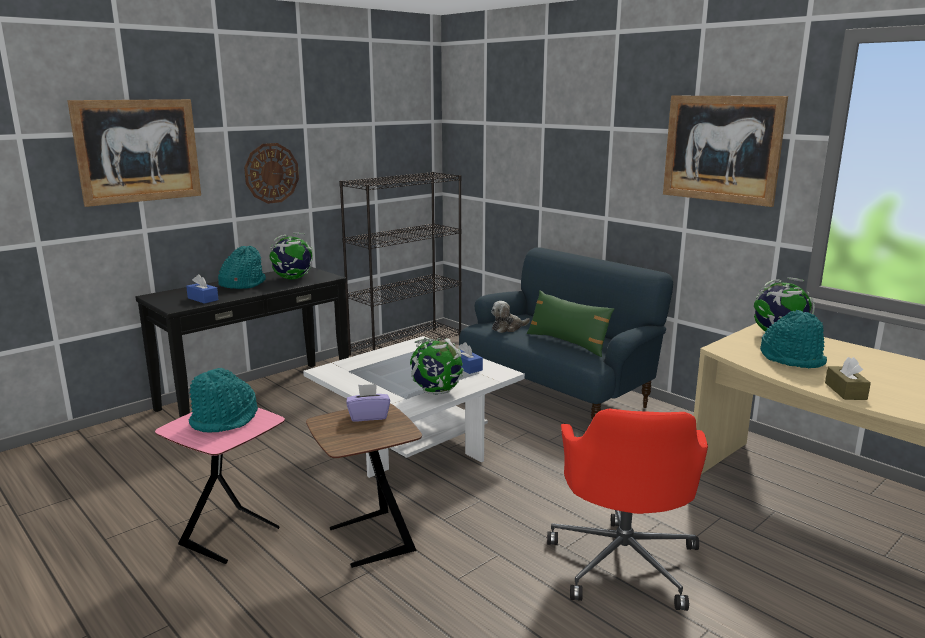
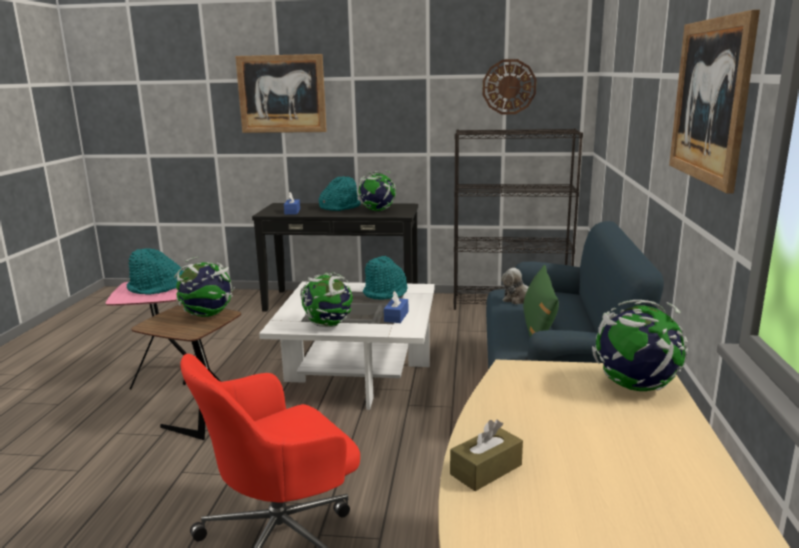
camera: 50 degrees right, 0 degrees up
wall clock [244,143,299,204] -> wall clock moved to [483,59,537,114]
purple tissue box [347,384,390,421] -> globe [174,257,235,317]
turquoise hat [760,310,827,368] -> turquoise hat moved to [363,256,407,299]

